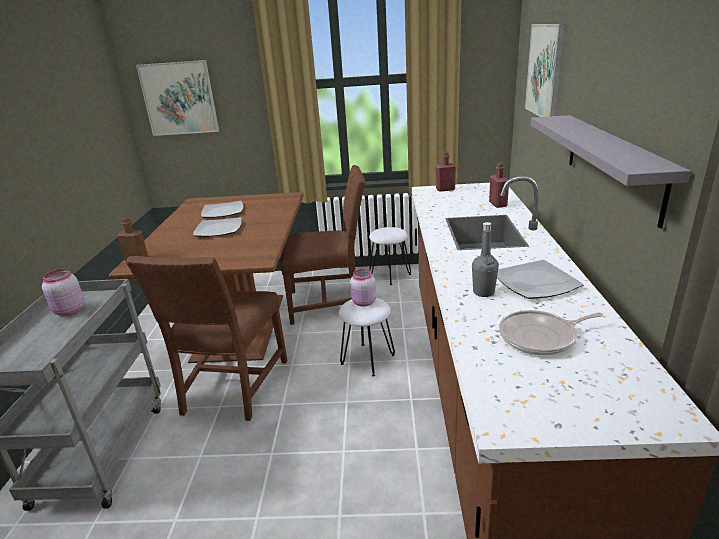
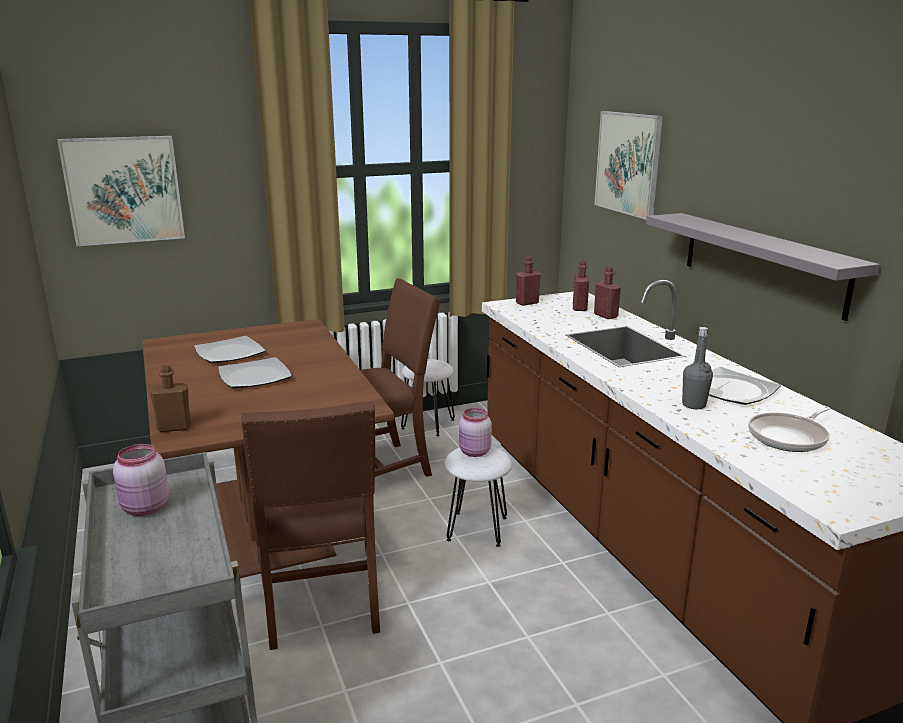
camera: 25 degrees left, 5 degrees down
none -> red bottle [573,260,589,311]

